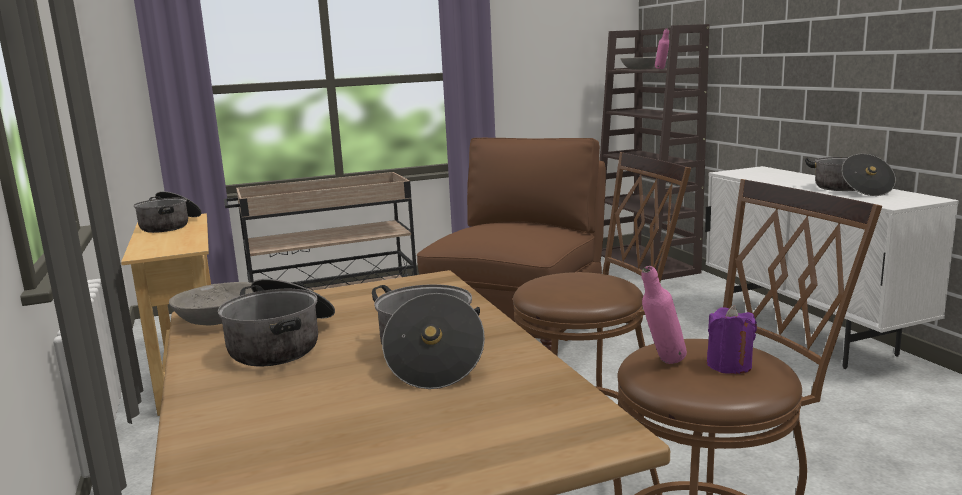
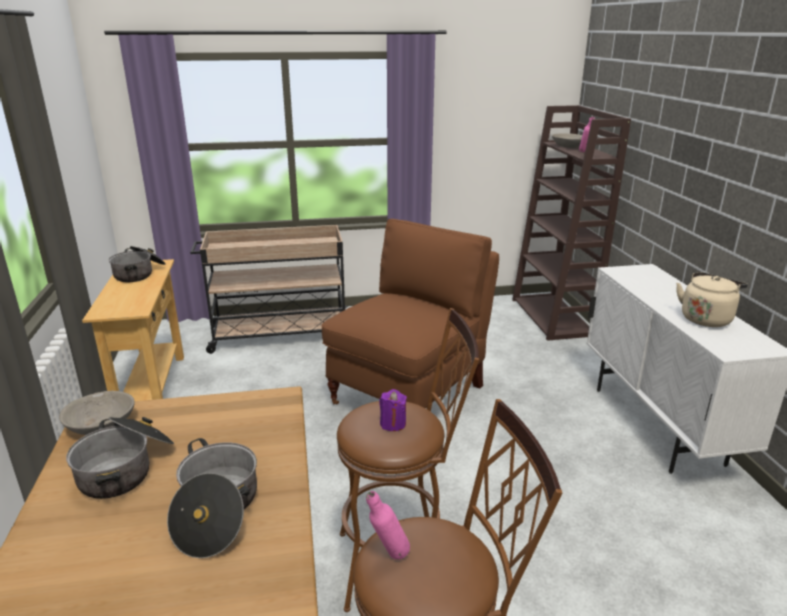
camera: 10 degrees right, 10 degrees up
purple candle [707,305,757,374] -> purple candle moved to [379,389,407,431]
cooking pot [805,154,896,196] -> beige kettle [676,272,748,327]

